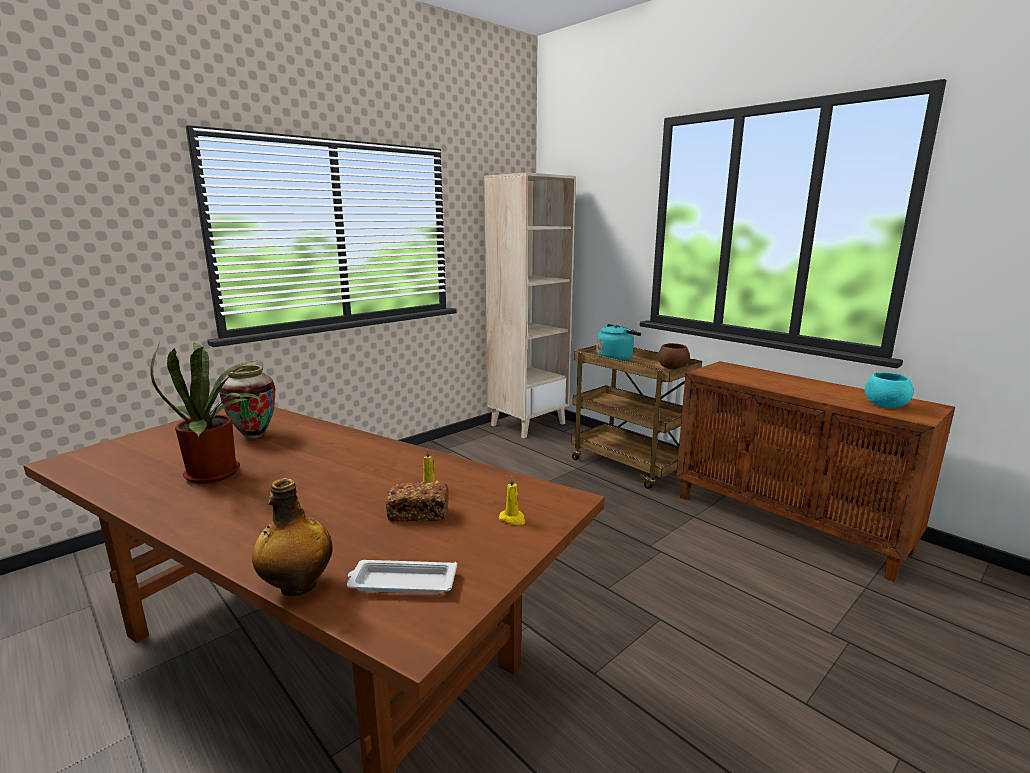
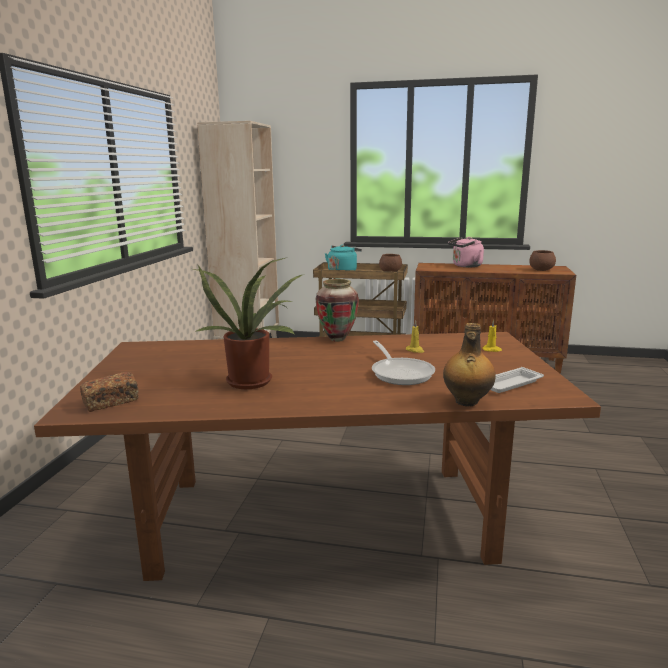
camera: 35 degrees left, 0 degrees up
vase [219,365,275,439] -> vase moved to [316,279,359,342]
bread [386,482,449,521] -> bread moved to [80,372,138,412]
turquoise bowl [865,372,914,408] -> brown bowl [529,250,556,271]
none -> frying pan [372,340,435,385]
none -> pink kettle [448,237,484,267]

